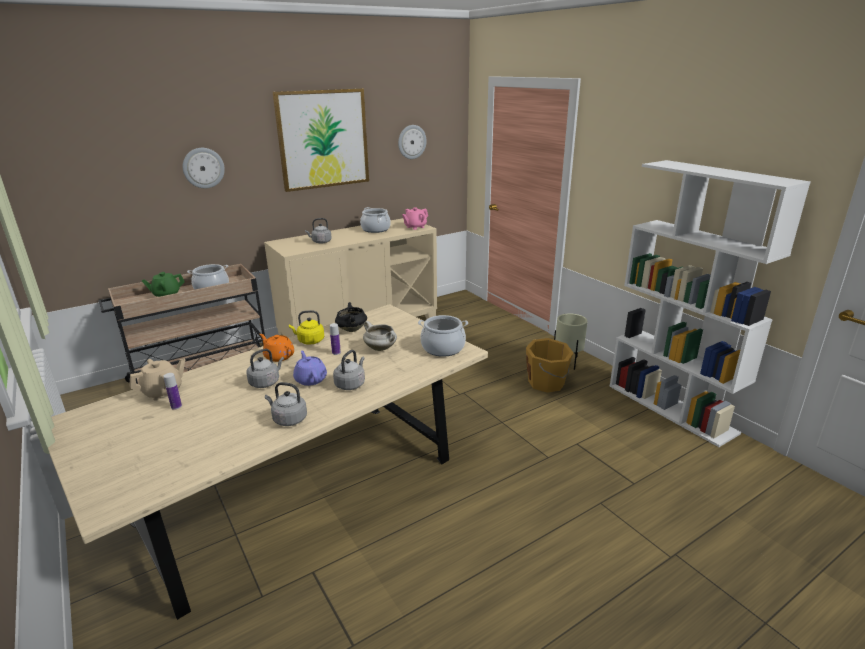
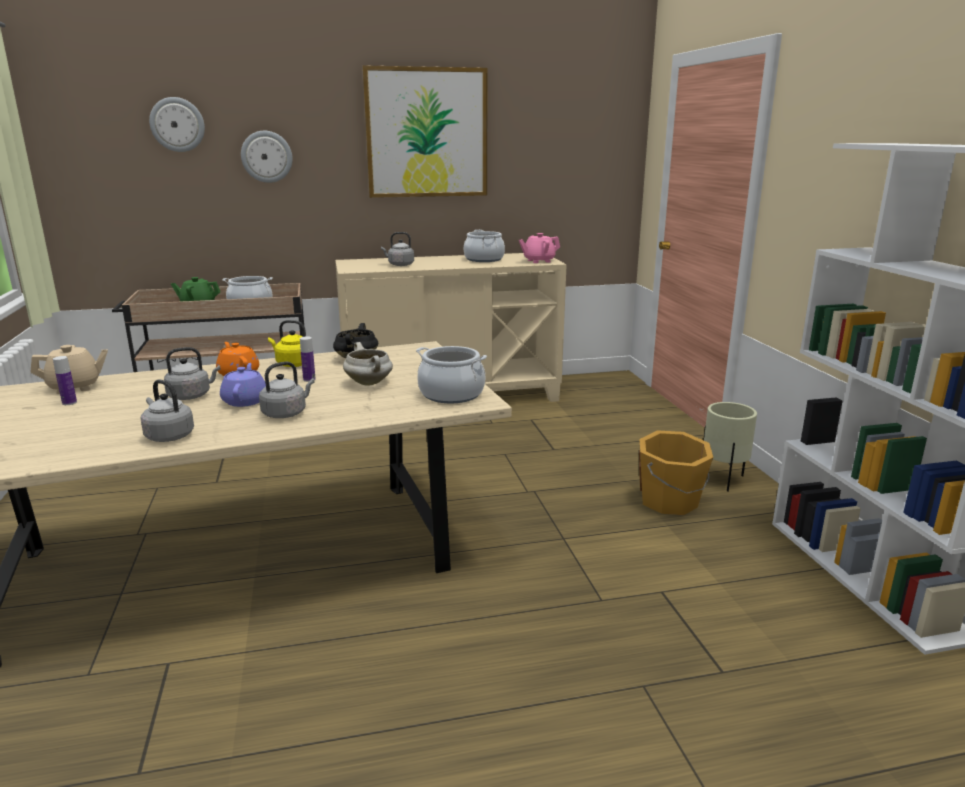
camera: 20 degrees right, 5 degrees down
wall clock [398,125,427,159] -> wall clock moved to [149,97,205,152]

